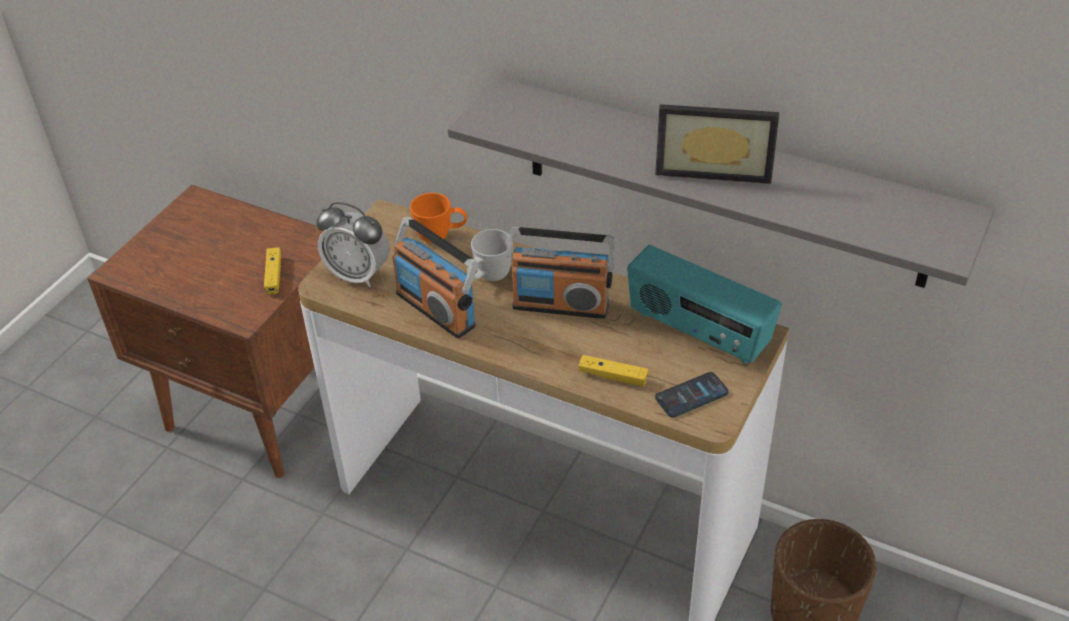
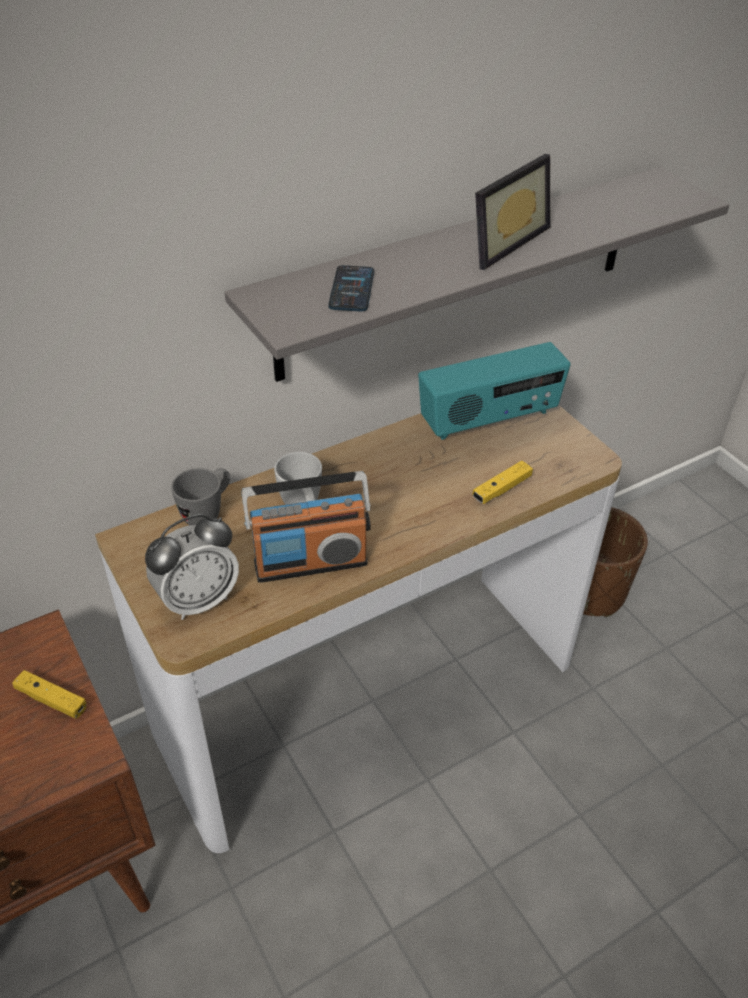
camera: 60 degrees left, 0 degrees up
orange mug [410,193,467,243] -> grey mug [171,468,230,525]
radio [508,227,615,319] -> none
phone [655,372,729,418] -> phone moved to [329,265,374,311]

